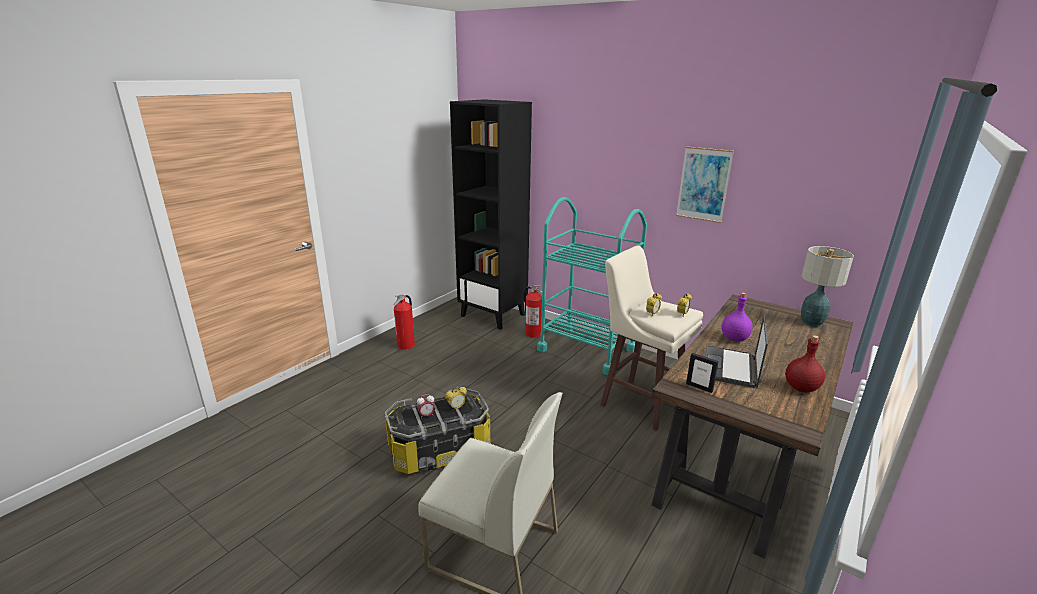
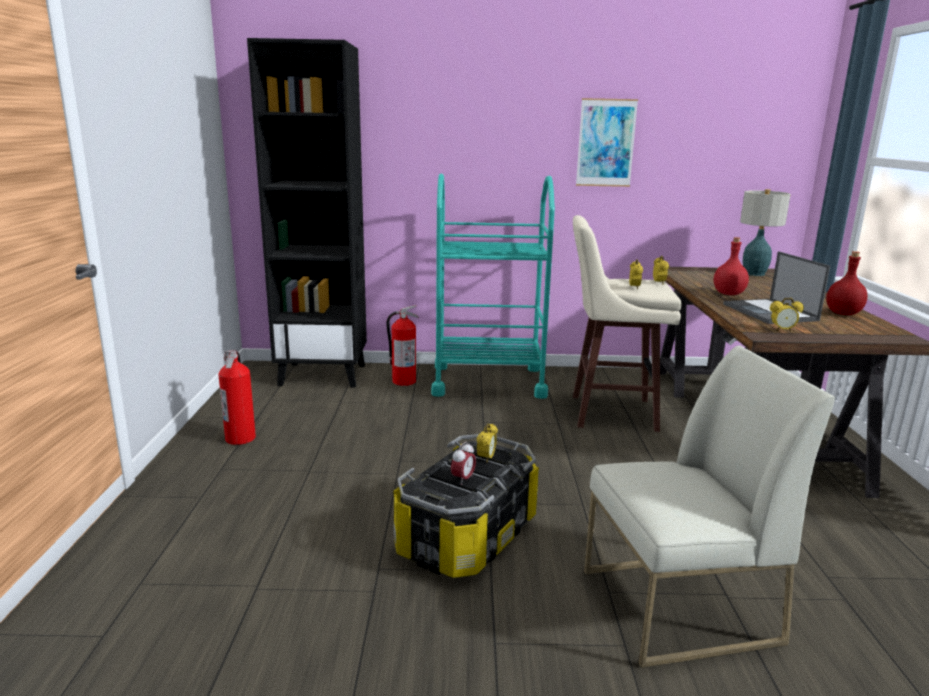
camera: 35 degrees left, 5 degrees down
picture frame [686,353,719,393] -> alarm clock [770,298,804,332]
purple bottle [722,292,753,342] -> red bottle [714,237,749,295]

